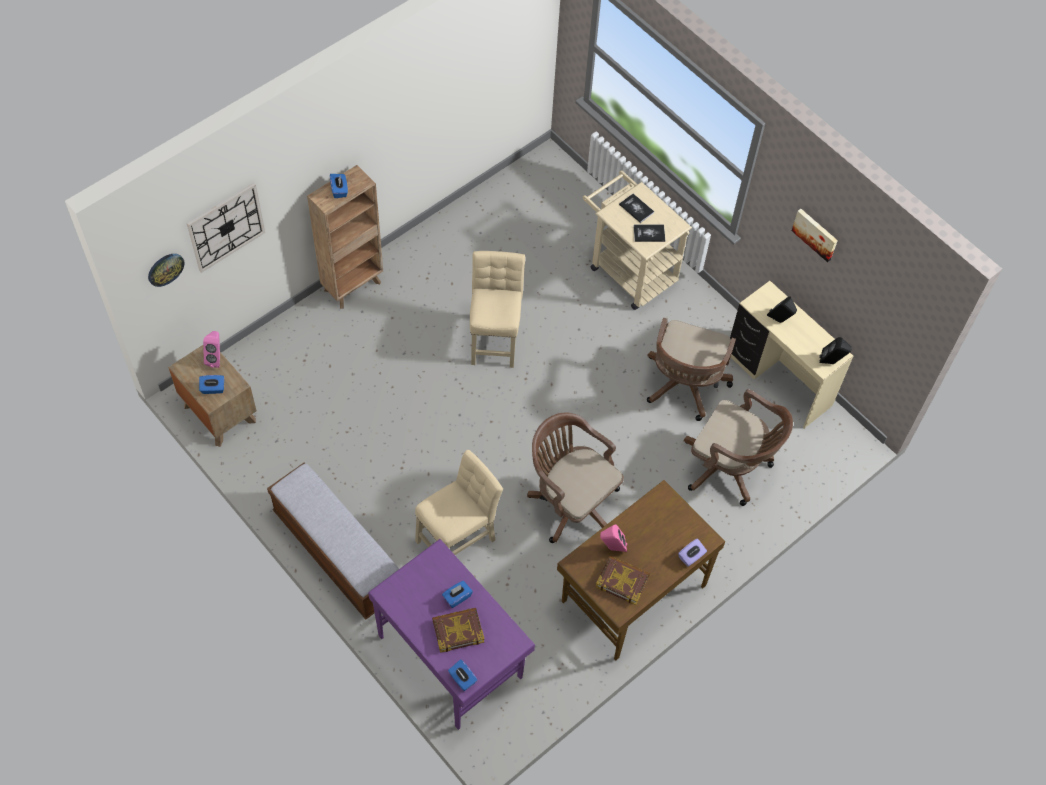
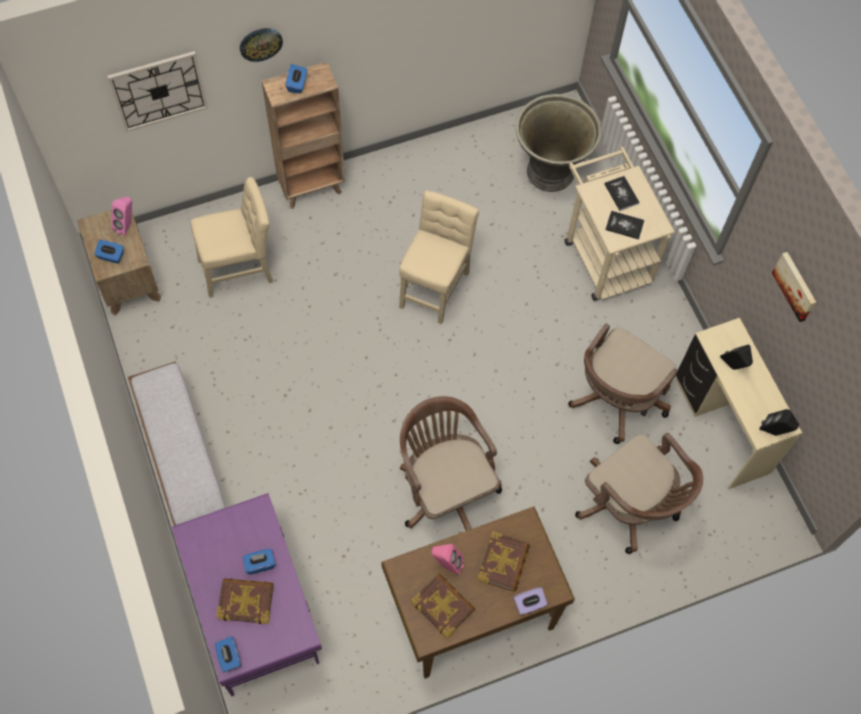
camera: 20 degrees right, 5 degrees up
wall clock [148,254,185,287] -> wall clock moved to [240,28,283,62]
beige chair [415,450,503,555] -> beige chair moved to [191,177,273,298]
none -> book [477,531,530,592]
none -> grey planter [515,94,602,192]

